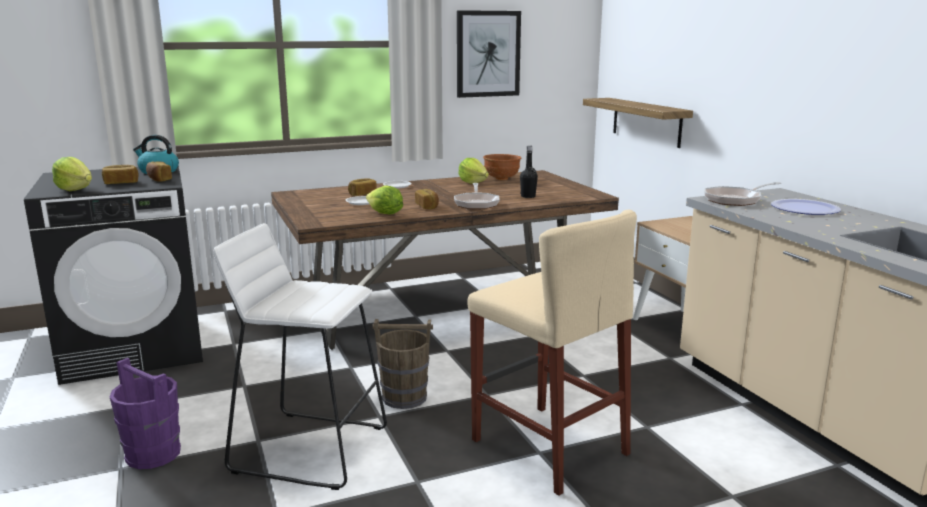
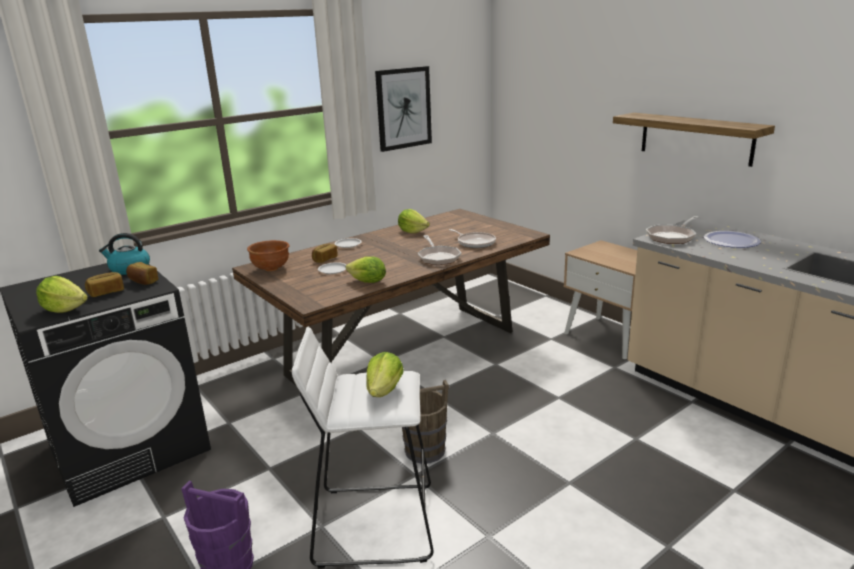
camera: 15 degrees left, 5 degrees up
bread [415,189,439,209] -> none
beige stool [467,209,637,496] -> none
brown bowl [483,154,521,180] -> brown bowl moved to [247,240,290,271]
black bottle [520,145,538,198] -> frying pan [449,229,496,248]
shelf [583,98,693,148] -> shelf moved to [613,113,775,167]
none -> lettuce [366,352,404,397]

